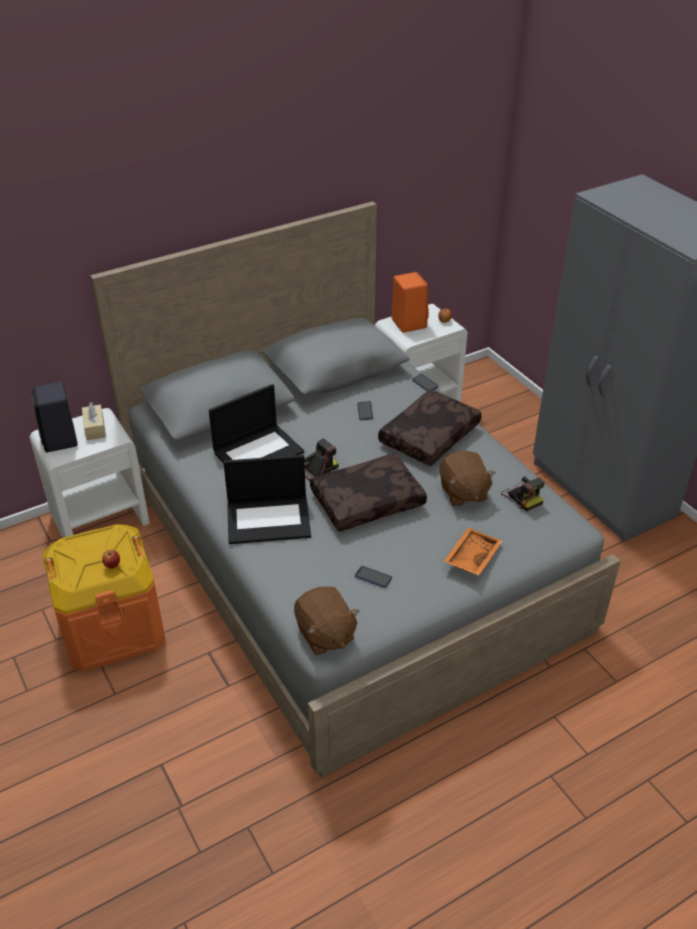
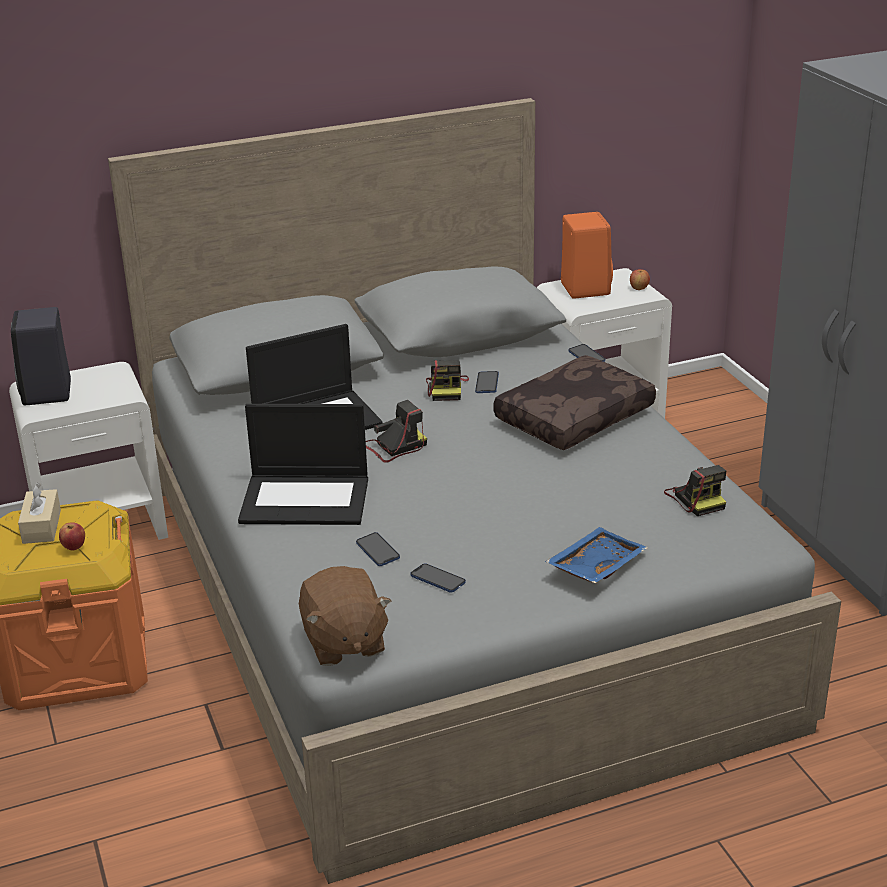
camera: 10 degrees right, 10 degrees down
beige tissue box [82,402,106,440] -> beige tissue box moved to [18,483,61,544]
brown pillow [310,453,427,532] -> none
brown plush toy [440,451,495,506] -> none
orange tray [443,528,502,576] -> blue tray [545,527,648,583]
none -> phone [356,532,400,566]
none -> camera [426,360,469,401]

